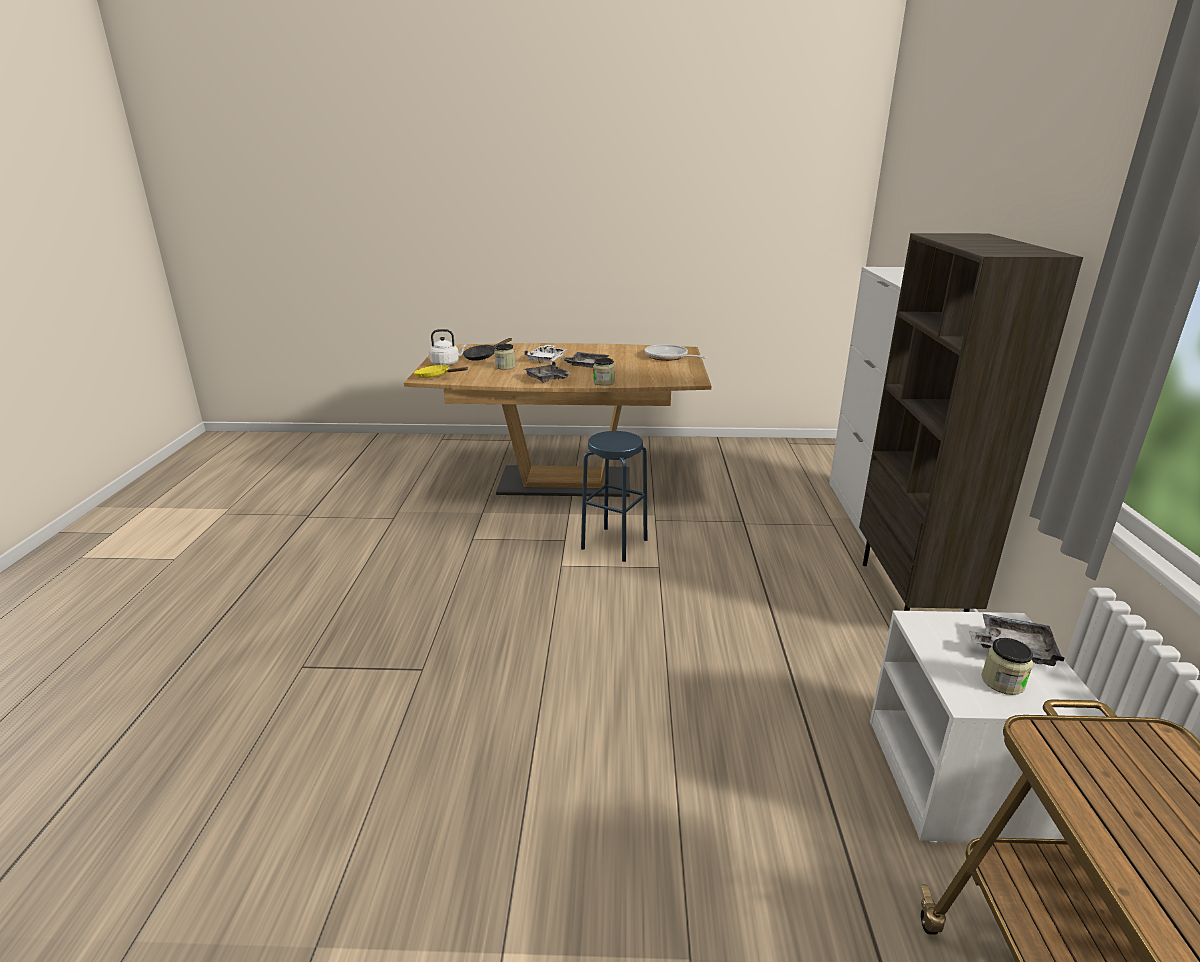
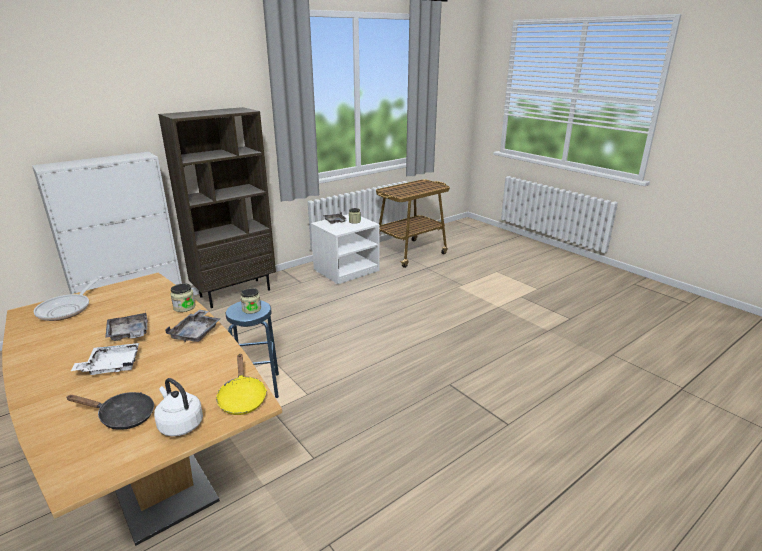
camera: 130 degrees left, 0 degrees up
jar [494,344,515,370] -> jar moved to [240,288,261,314]

